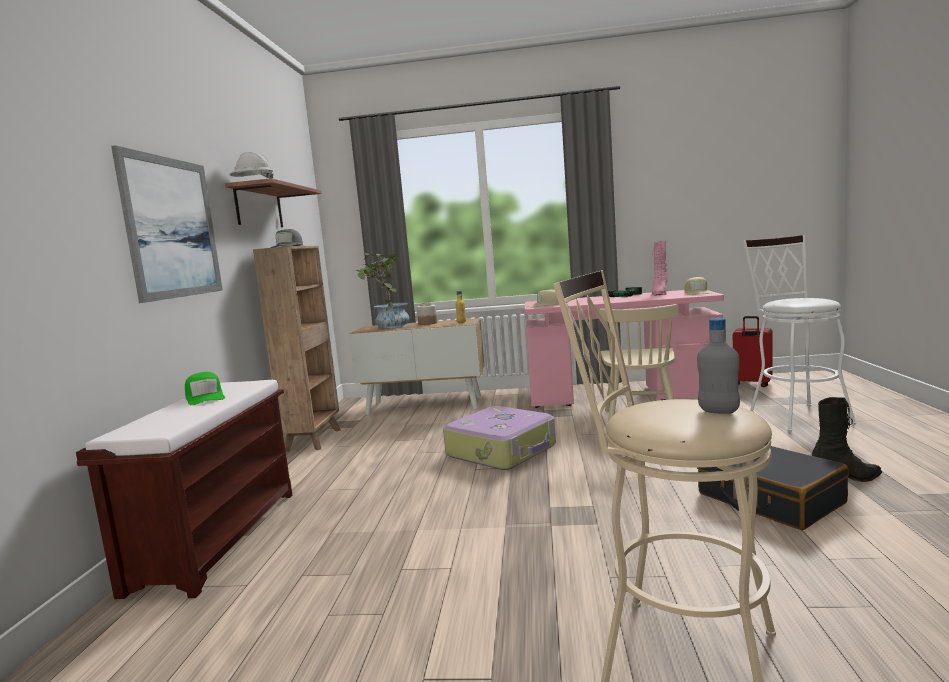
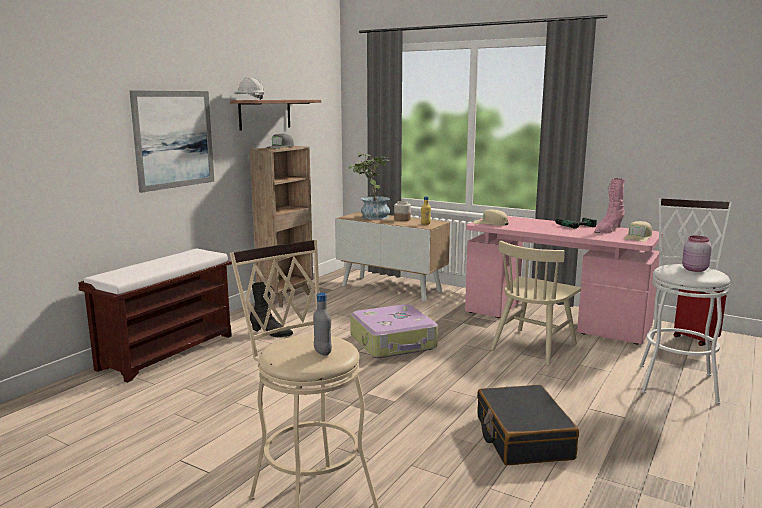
camera: 25 degrees right, 5 degrees up
green cap [185,372,225,405] -> none
black boot [812,397,882,482] -> black boot moved to [250,282,293,337]
none -> pink jar [682,236,712,272]

